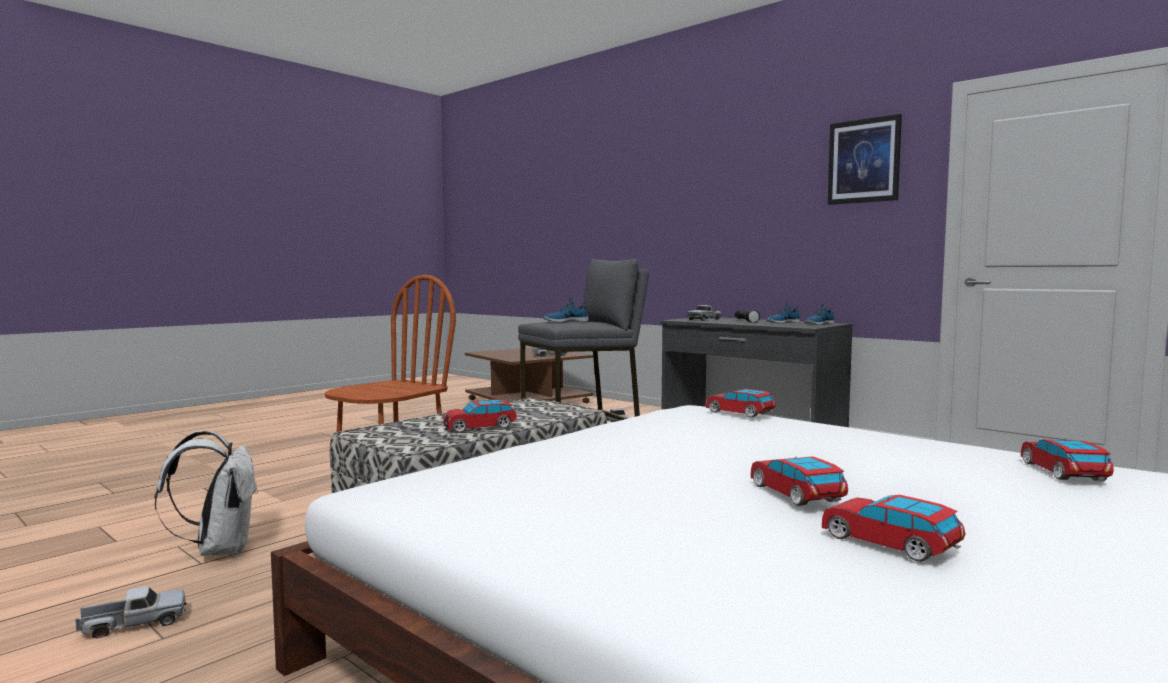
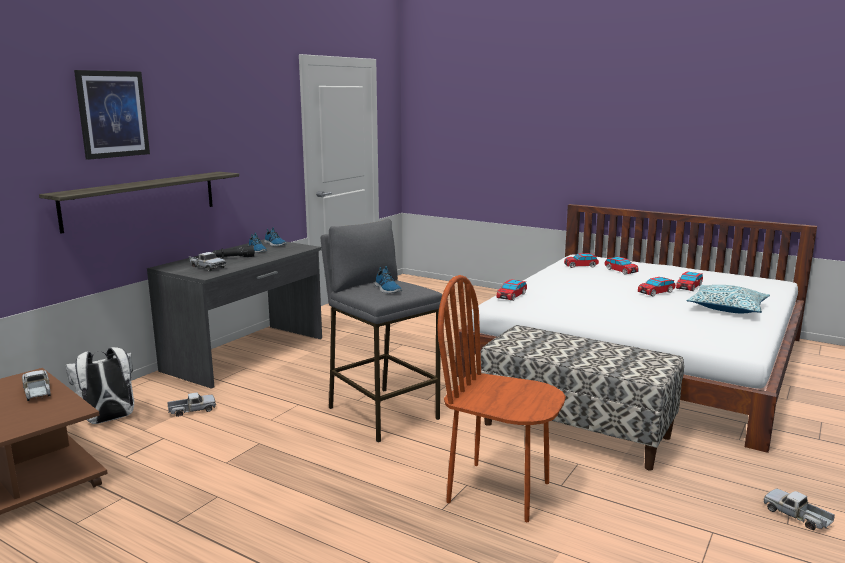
camera: 100 degrees left, 10 degrees up
white backpack [154,430,258,556] -> white backpack moved to [65,347,134,424]
toy car [443,399,517,433] -> toy car moved to [604,257,638,275]
picture [827,114,902,205] -> picture moved to [74,70,150,160]
none -> shelf [39,172,239,233]
none -> pillow [686,285,770,313]

